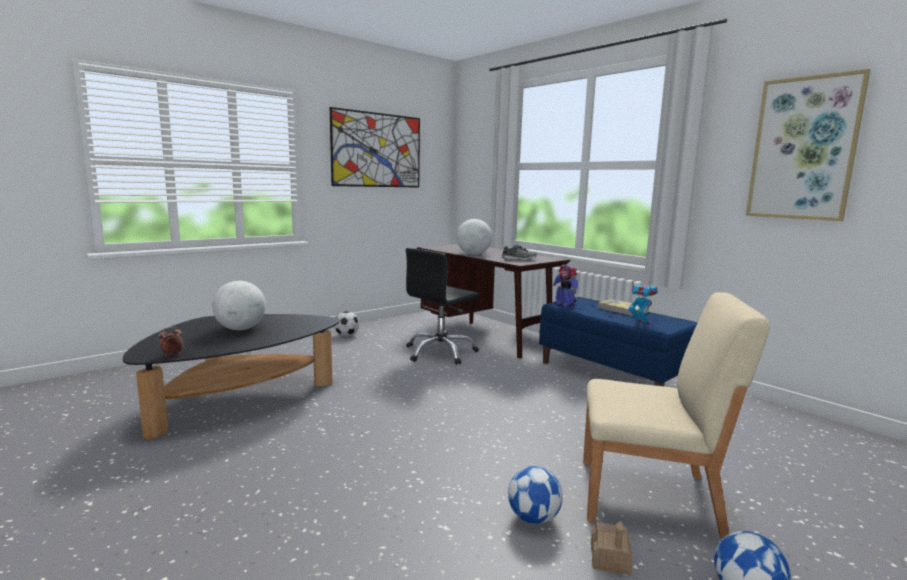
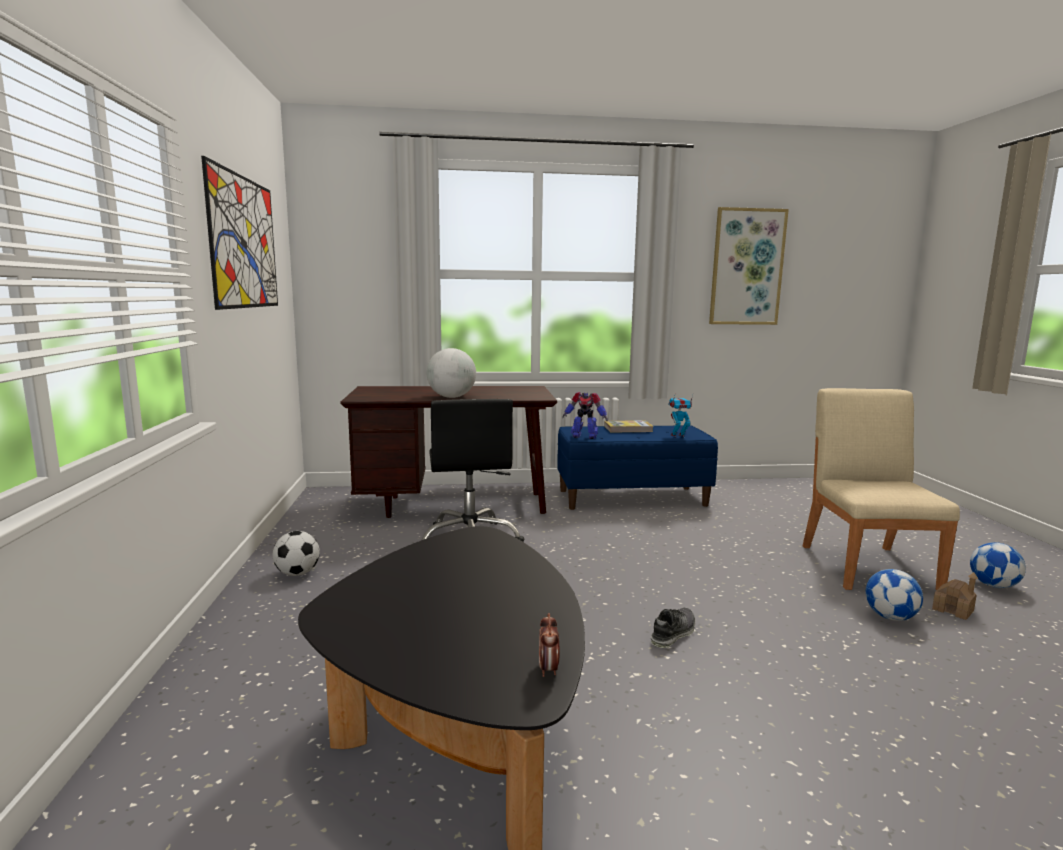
camera: 55 degrees left, 0 degrees up
globe [212,281,266,330] -> none
shoe [501,245,537,261] -> shoe moved to [651,608,696,648]
beige chair [583,292,770,540] -> beige chair turned 45 degrees counterclockwise [802,388,960,590]

